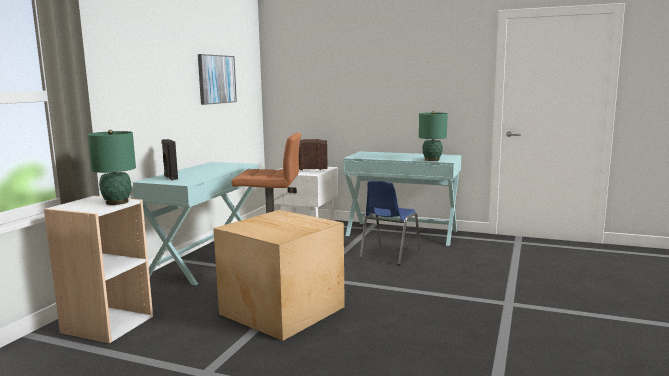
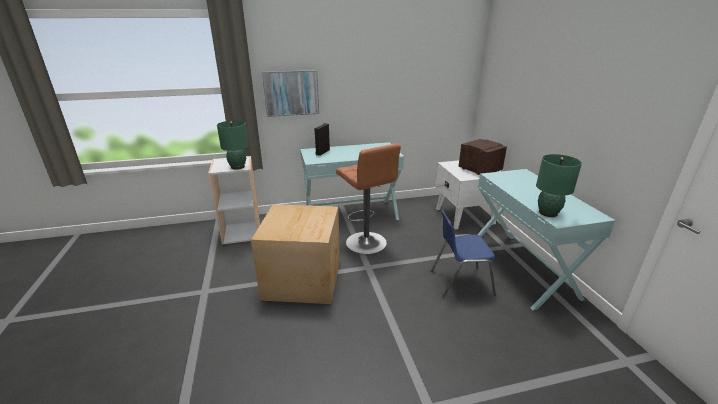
camera: 55 degrees right, 15 degrees up
picture [198,54,237,105] -> picture moved to [262,70,319,117]

